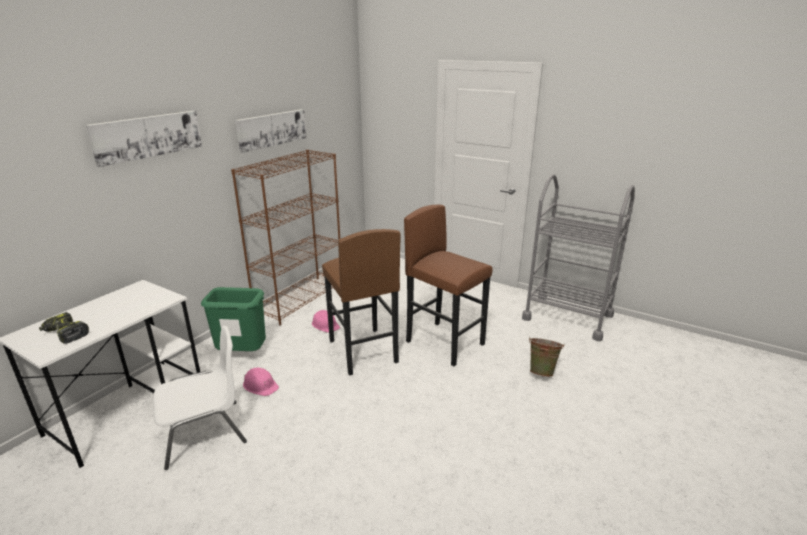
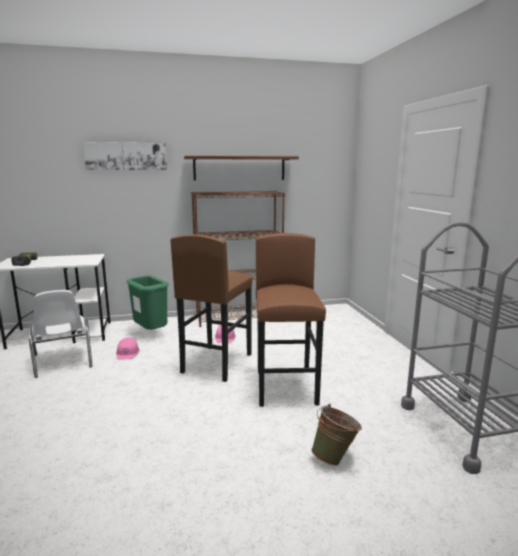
camera: 45 degrees right, 10 degrees down
white chair [153,326,247,470] -> white chair turned 45 degrees clockwise [28,290,93,378]
picture [235,109,306,153] -> brown shelf [184,156,299,181]

